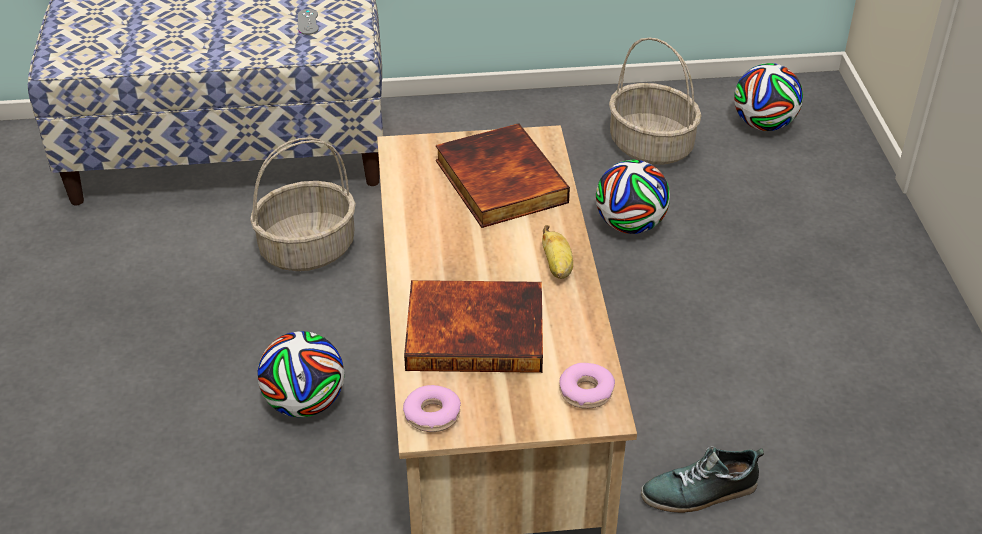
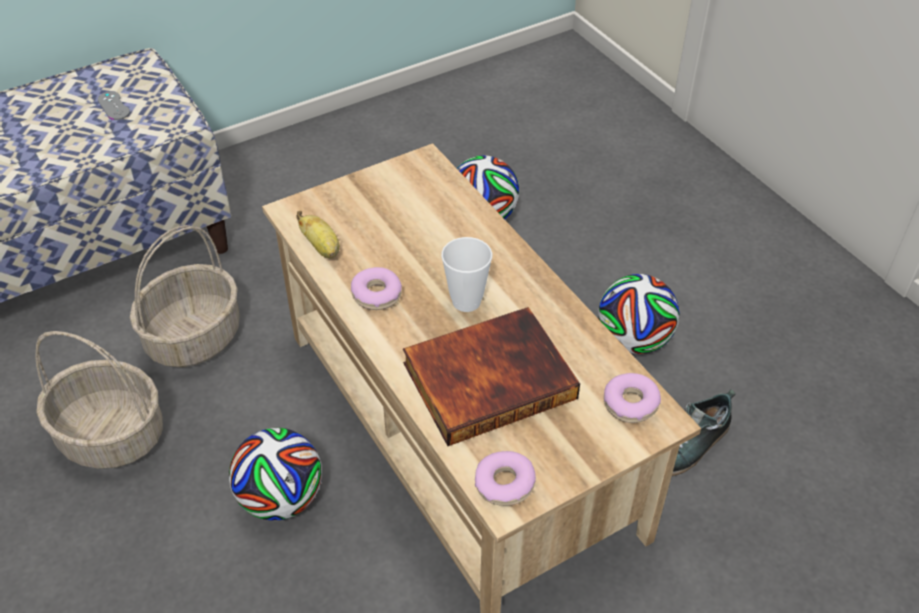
camera: 25 degrees left, 5 degrees up
book [436,123,570,228] -> none
banana [542,225,573,279] -> banana moved to [296,211,340,258]
basket [609,38,702,165] -> basket moved to [35,331,163,469]
football [734,63,803,131] -> football moved to [598,274,680,354]
none -> donut [351,267,402,310]
none -> cup [441,237,492,312]

